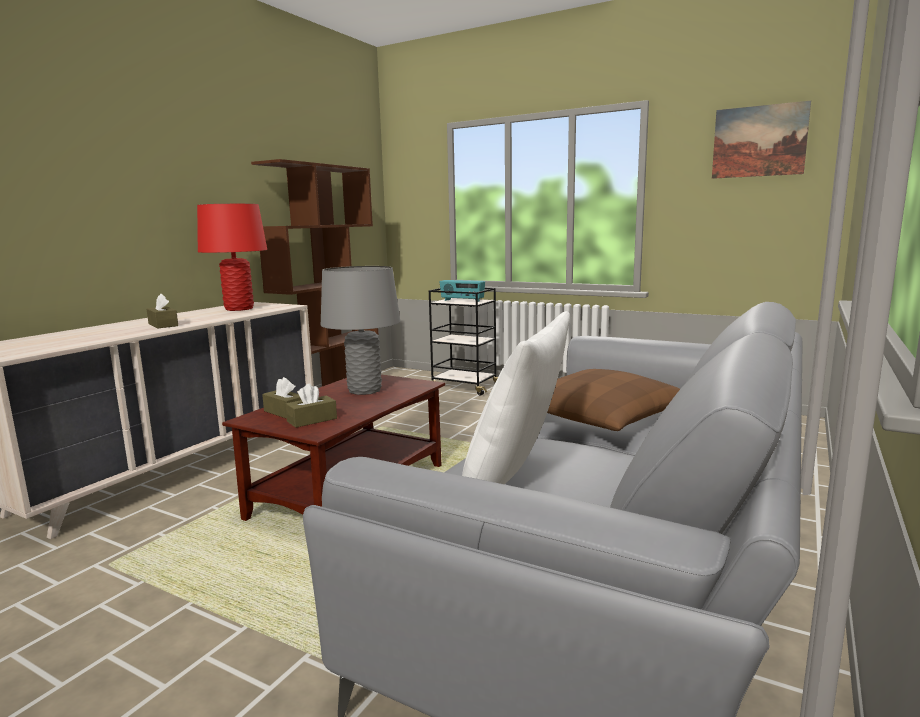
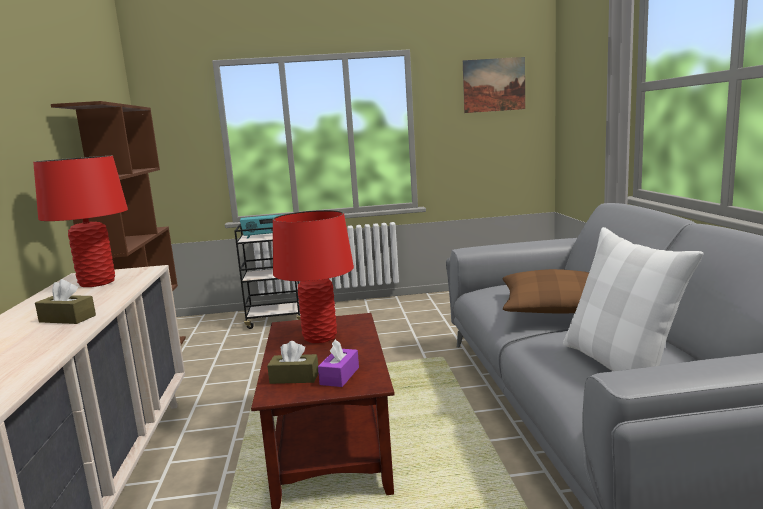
camera: 35 degrees left, 0 degrees up
brown tissue box [285,383,337,428] -> purple tissue box [318,339,359,387]
grey table lamp [321,266,400,395] -> red table lamp [273,210,354,343]

